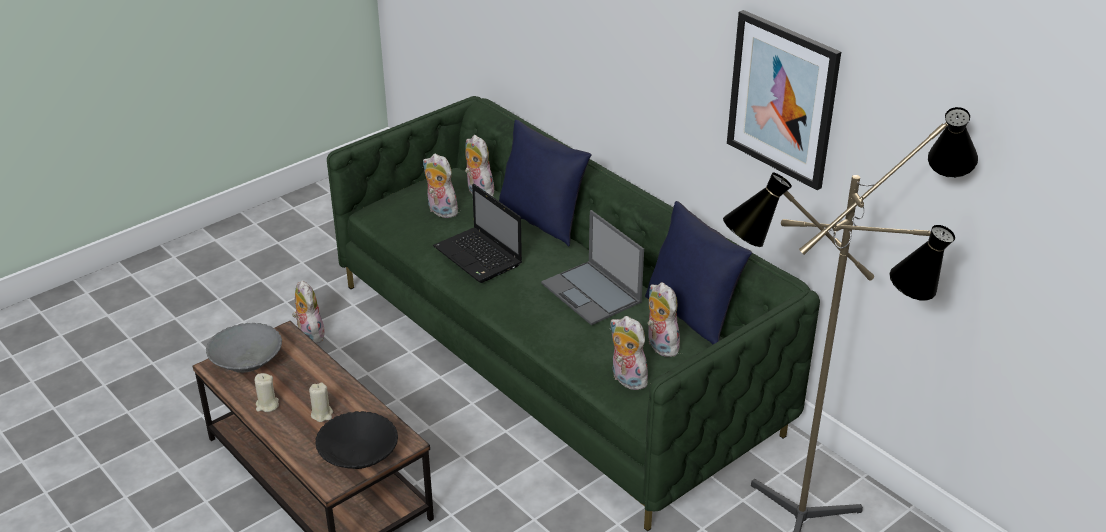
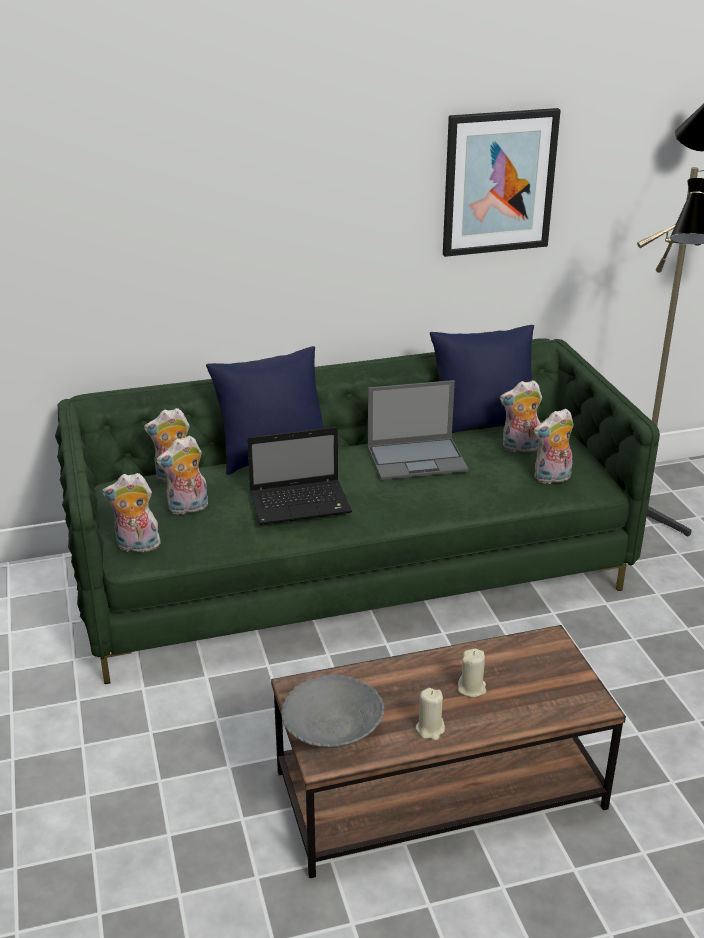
camera: 65 degrees left, 5 degrees down
plush toy [292,281,327,343] -> plush toy moved to [102,473,161,552]
black bowl [316,411,398,469] -> none

